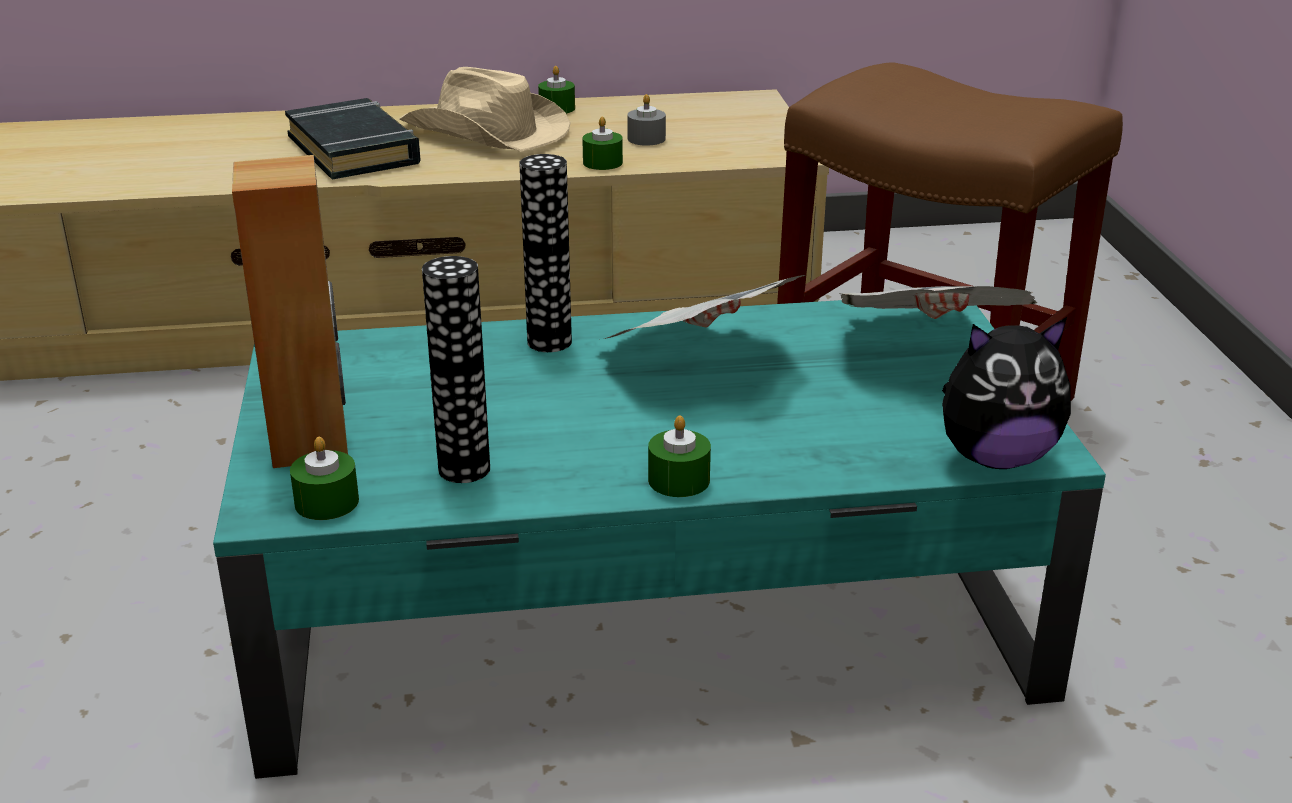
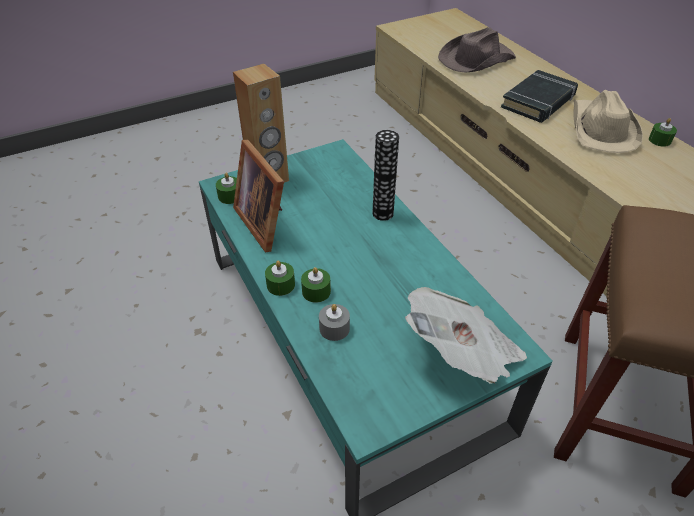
camera: 70 degrees right, 15 degrees up
vase [422,256,490,483] -> picture frame [233,140,284,253]
green candle [582,117,623,170] -> green candle moved to [301,267,331,303]
newspaper [601,275,806,340] -> none
grey candle [627,94,666,146] -> grey candle moved to [319,304,350,341]
plush toy [942,317,1071,469] -> none
none -> brown hat [438,27,516,72]

